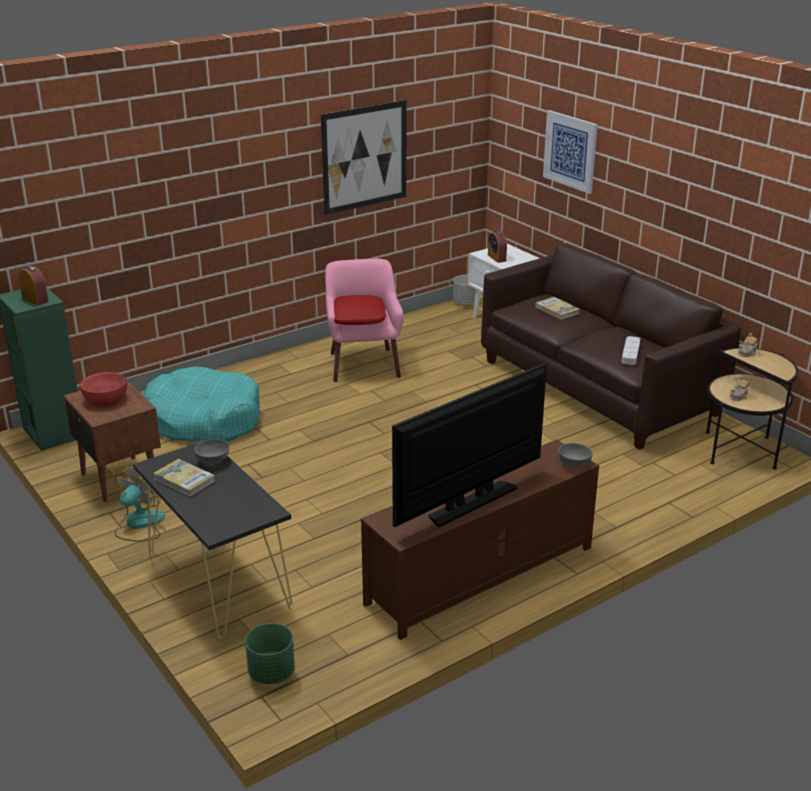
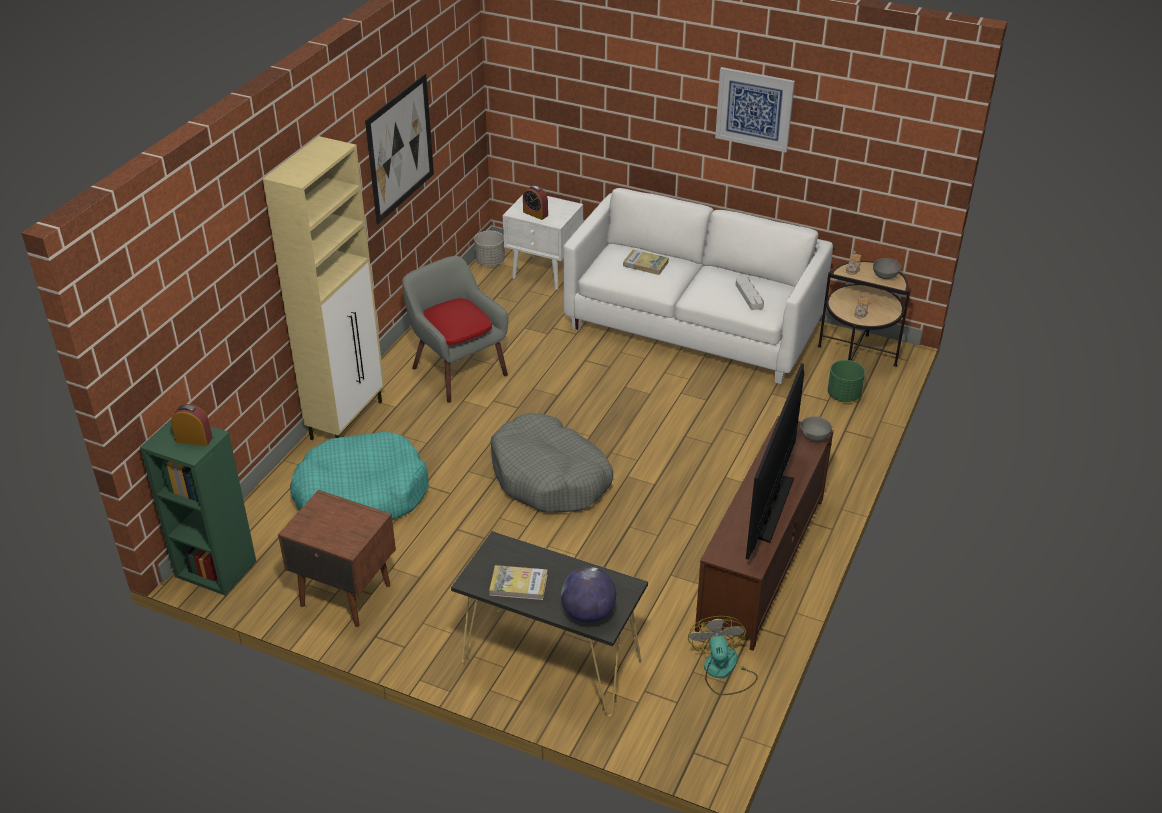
camera: 30 degrees left, 10 degrees up
red bowl [80,372,127,407] -> none
fan [115,465,165,542] -> fan moved to [688,616,758,695]
grey bowl [194,439,229,465] -> grey bowl moved to [873,258,901,279]
green planter [245,623,295,684] -> green planter moved to [828,360,865,402]
pink armchair [325,259,404,382] -> grey armchair [402,256,509,403]
brown sofa [481,243,741,450] -> white sofa [563,188,833,384]
picture [543,110,598,194] -> picture moved to [715,67,795,152]
none -> beige cabinet [263,136,384,440]
none -> grey dog bed [491,413,613,513]
none -> globe [561,567,616,623]

